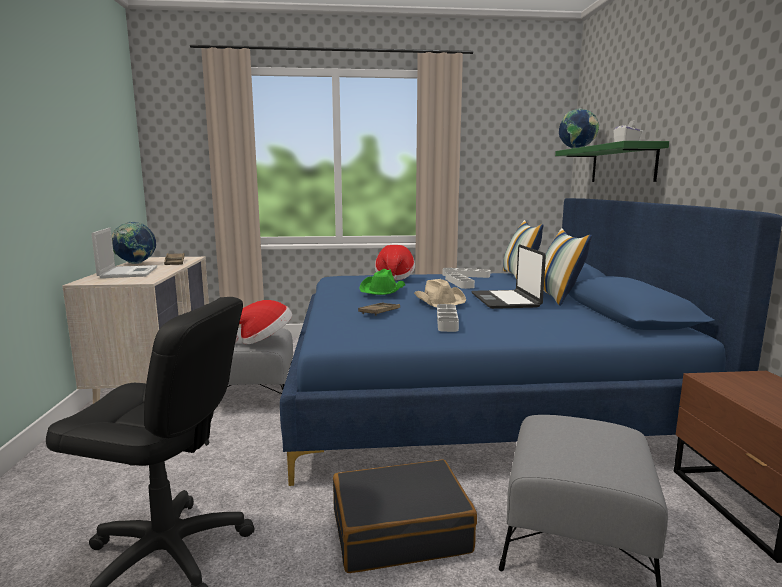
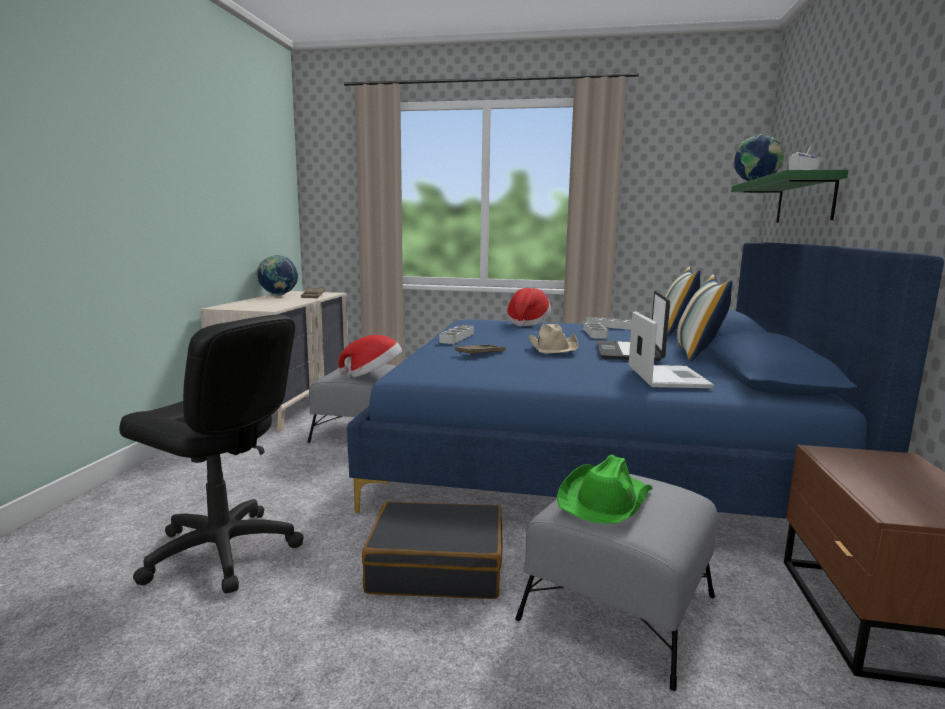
camera: 15 degrees right, 0 degrees up
laptop [91,228,157,278] -> laptop moved to [629,311,714,388]
green hat [359,269,405,295] -> green hat moved to [557,455,653,524]
grey tray [437,304,459,332] -> grey tray moved to [439,325,474,344]

